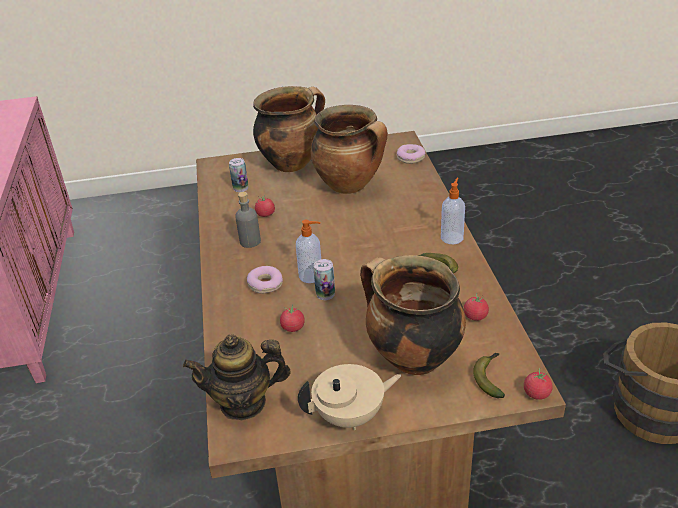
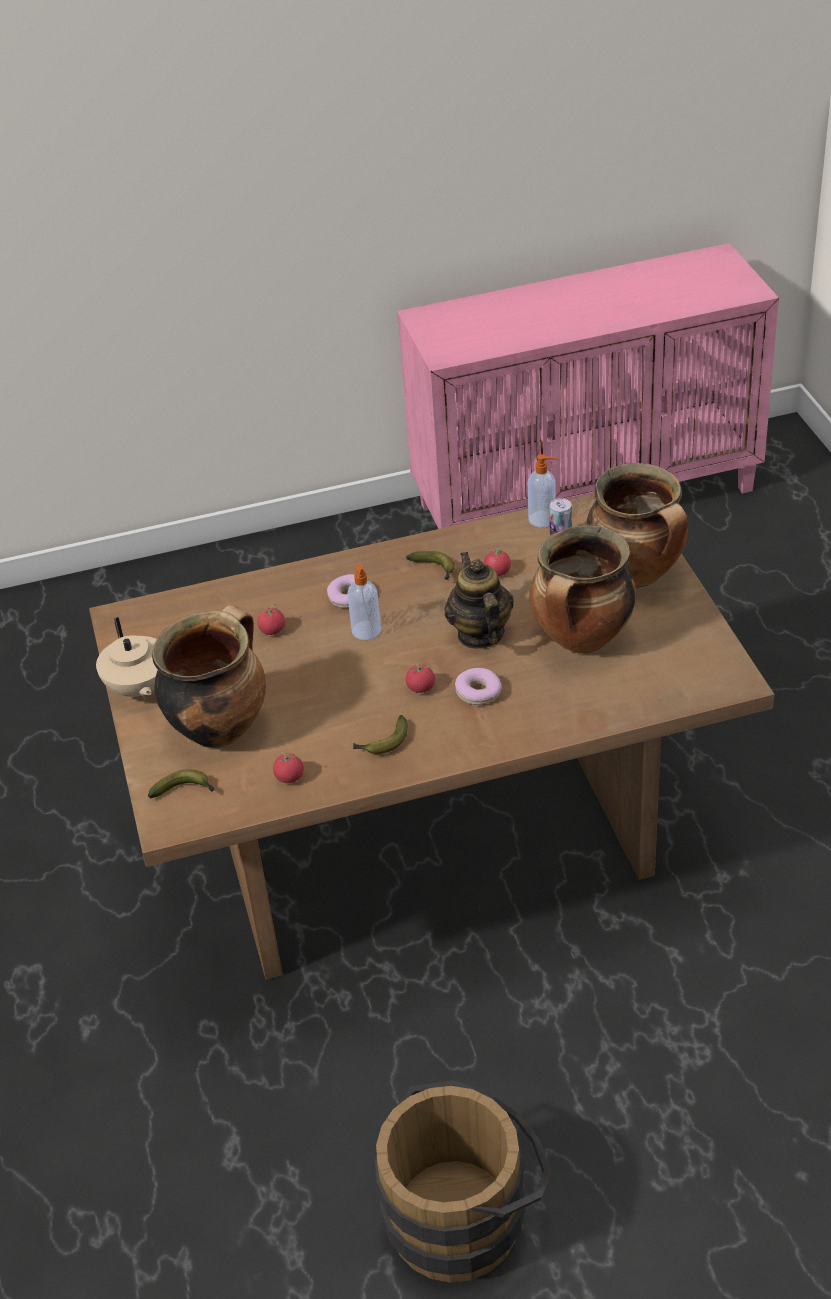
camera: 85 degrees right, 5 degrees up
teapot [183,335,291,420] -> teapot moved to [444,552,514,649]
grey bottle [235,192,261,248] -> banana [406,551,455,580]
can [313,259,335,300] -> none
donut [397,144,425,164] -> donut moved to [455,668,502,705]
soap dispenser [441,178,465,244] -> soap dispenser moved to [528,454,558,527]
tomato [524,368,553,400] -> tomato moved to [406,663,435,693]

